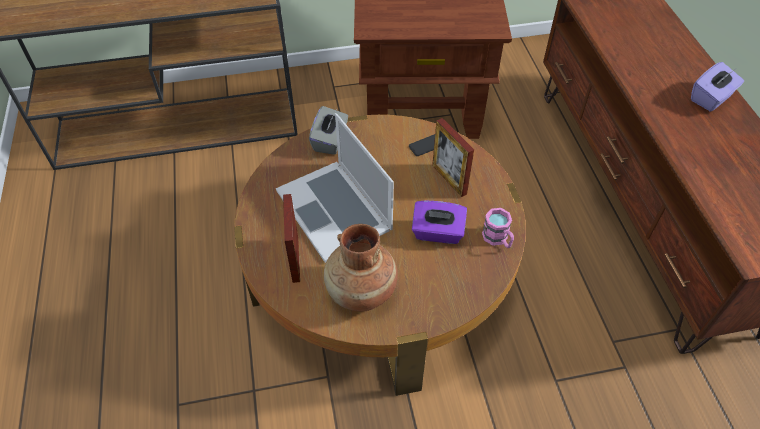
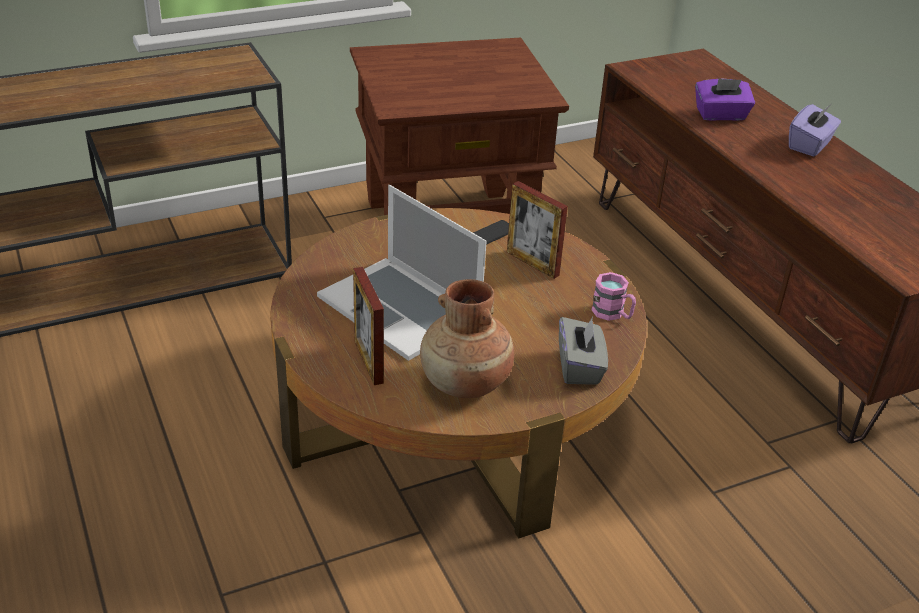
camera: 15 degrees left, 15 degrees down
grey tissue box [309,106,348,155] -> grey tissue box moved to [559,317,608,385]
purple tissue box [412,201,467,244] -> purple tissue box moved to [695,79,755,121]

